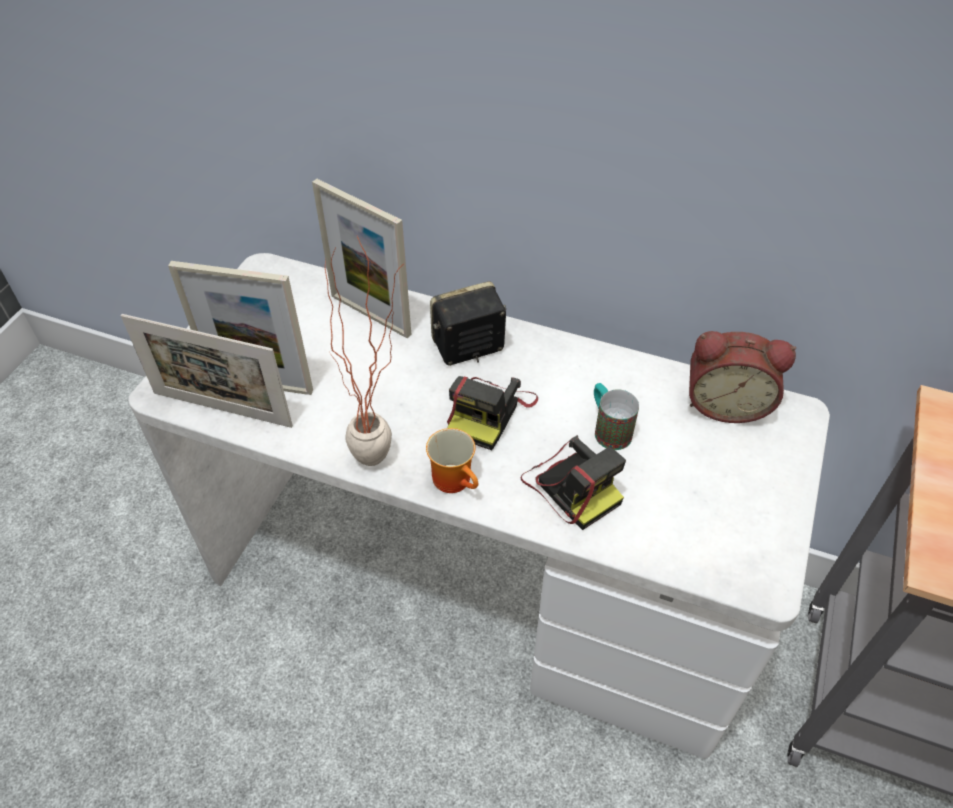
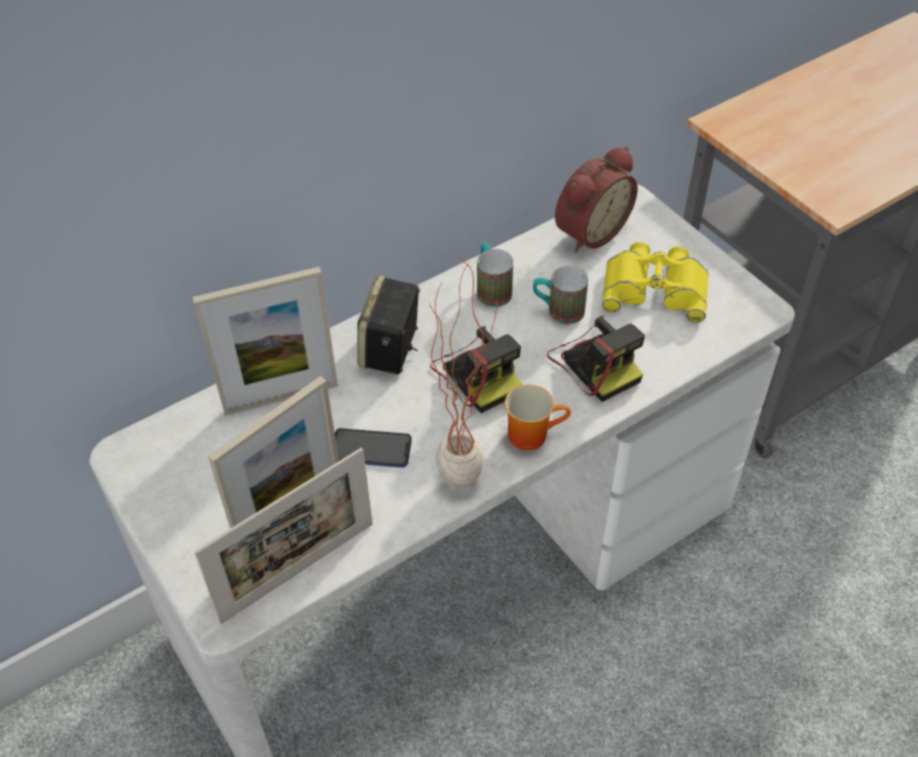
camera: 55 degrees left, 0 degrees up
camera [521,435,626,530] -> camera turned 60 degrees clockwise [547,316,645,402]
none -> phone [335,428,412,468]
none -> mug [477,243,513,307]
none -> yellow binoculars [602,242,708,323]

